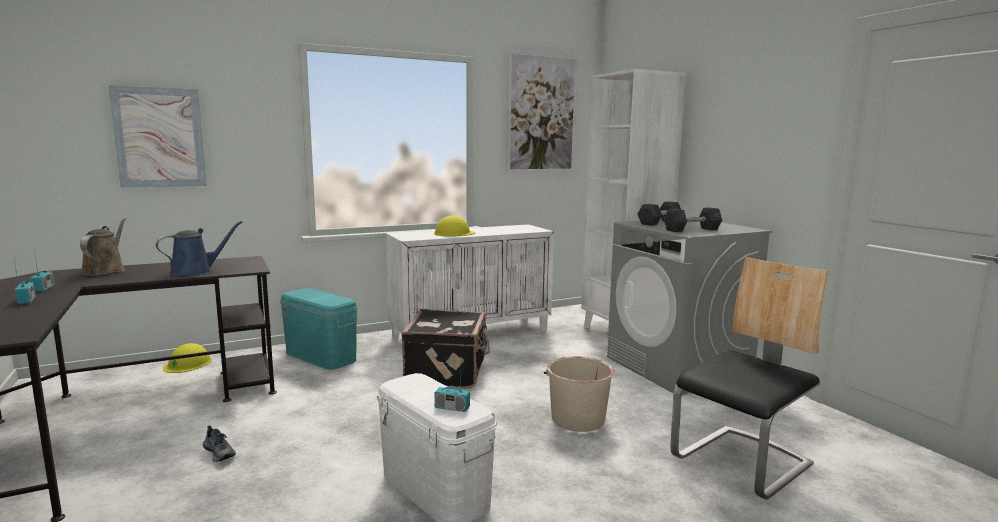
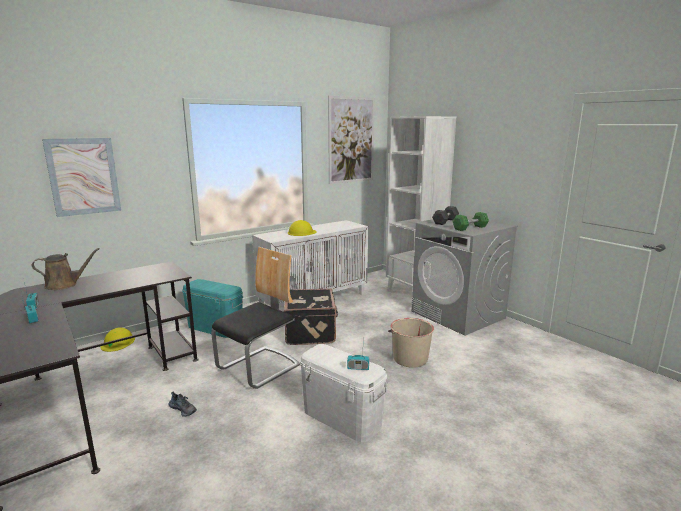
camera: 10 degrees left, 5 degrees up
brown watering can [80,217,127,276] -> brown watering can turned 90 degrees clockwise [32,248,100,290]
blue watering can [156,221,243,276] -> none
grey dumbbell [664,207,722,232] -> green dumbbell [453,212,489,231]
chair [670,257,828,500] -> chair moved to [211,247,300,389]

